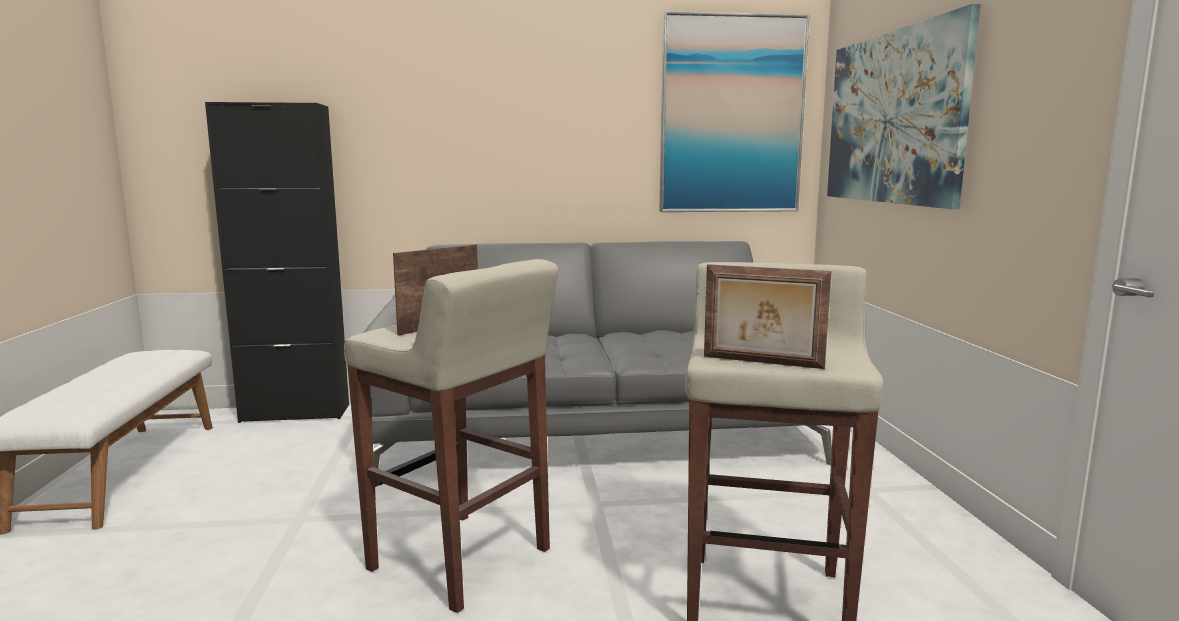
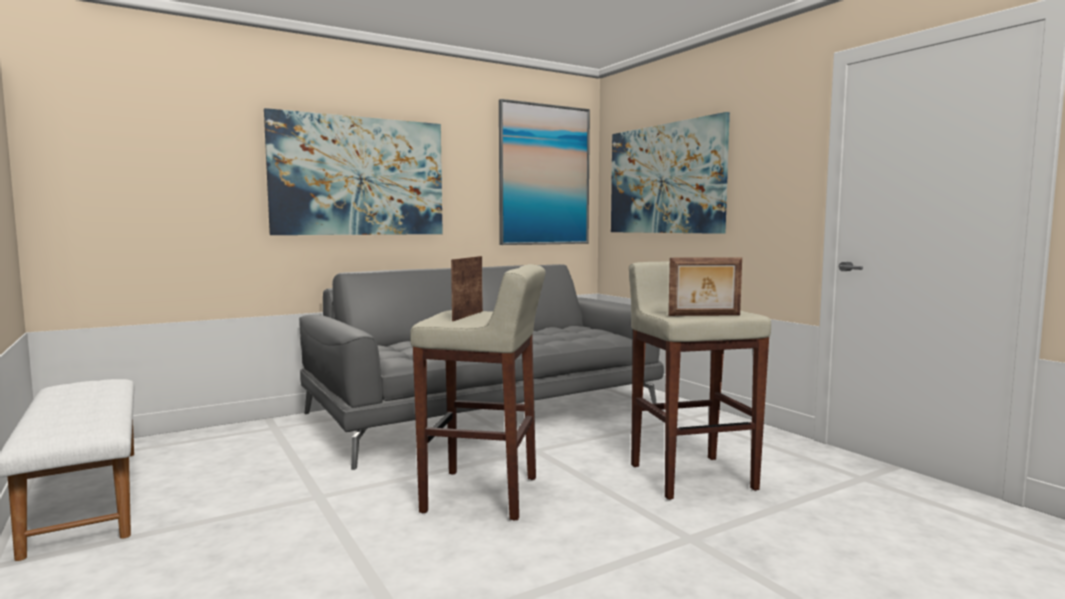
camera: 25 degrees left, 5 degrees down
black cabinet [205,102,349,423] -> none
none -> picture [264,108,443,235]

